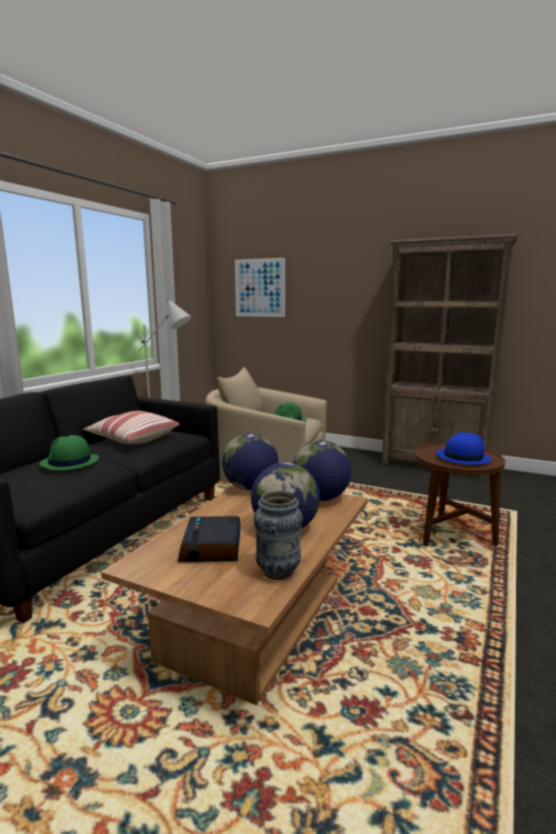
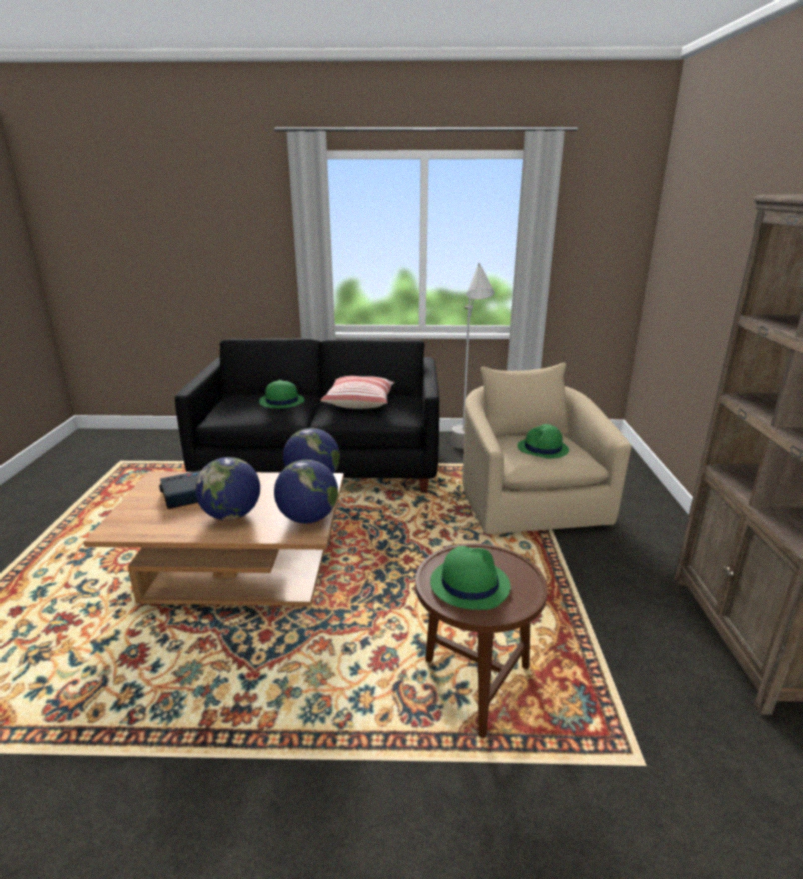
camera: 65 degrees right, 10 degrees up
picture [235,258,285,317] -> none
vase [254,490,303,580] -> none
blue hat [436,432,492,465] -> green hat [430,546,511,610]

